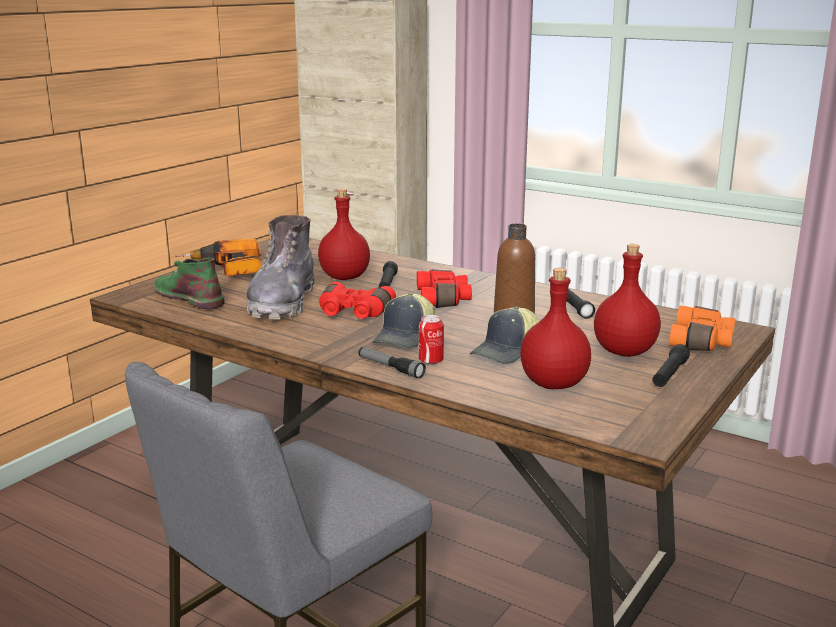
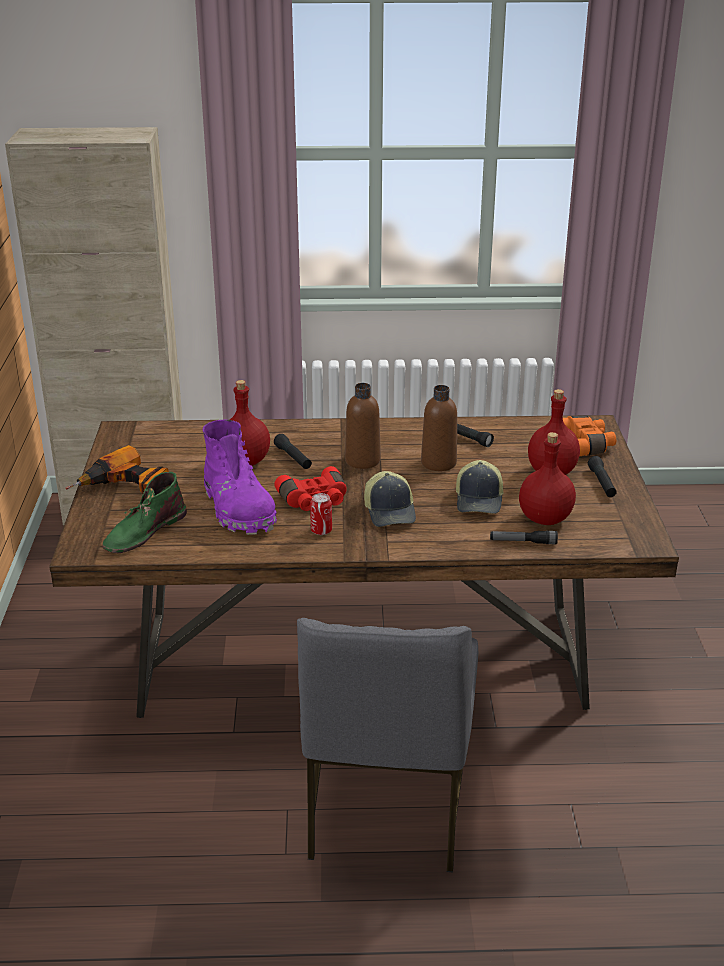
camera: 35 degrees left, 10 degrees up
green boot [154,258,225,309] -> green boot turned 60 degrees counterclockwise [102,472,187,553]
grey boot [246,215,314,319] -> purple boot [203,419,277,535]
flashlight [358,347,426,379] -> flashlight moved to [490,531,558,545]
red binoculars [417,269,472,308] -> brown bottle [345,383,381,469]
can [419,315,444,364] -> can moved to [310,493,332,535]

